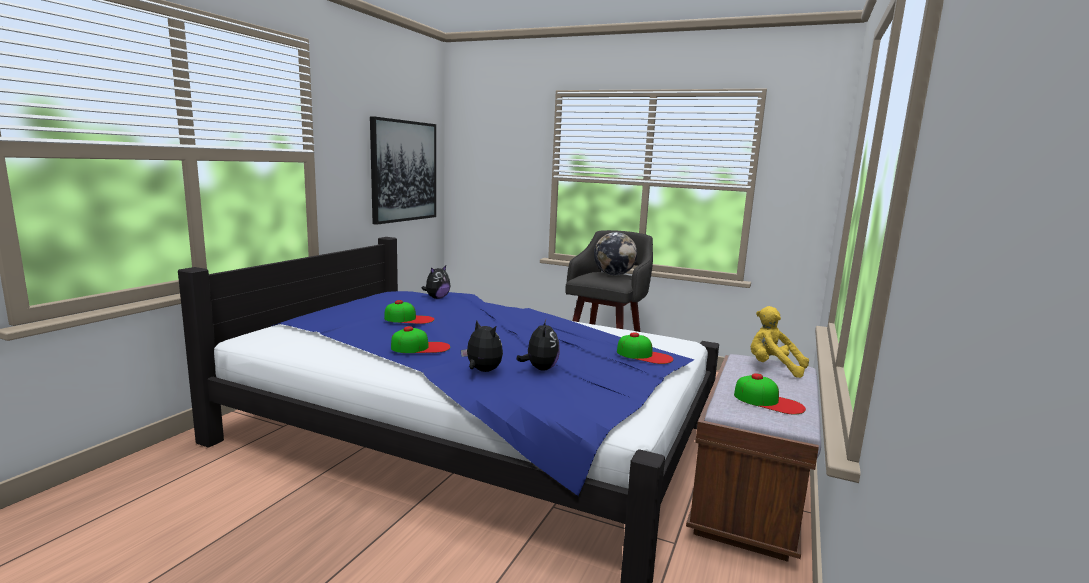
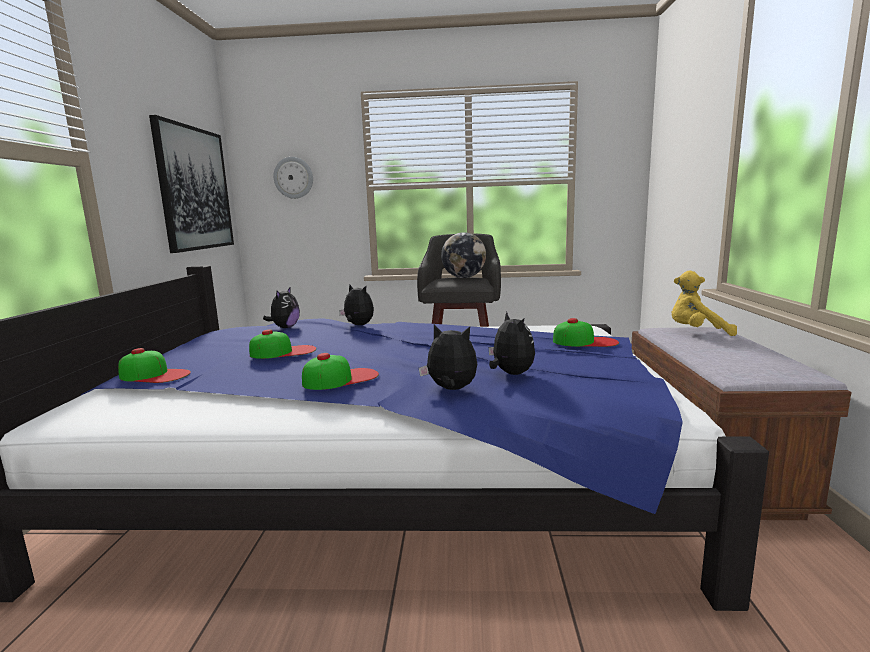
camera: 20 degrees left, 0 degrees up
cap [734,373,806,414] -> cap moved to [118,348,191,383]
none -> wall clock [274,157,313,199]
none -> plush toy [339,285,374,325]

